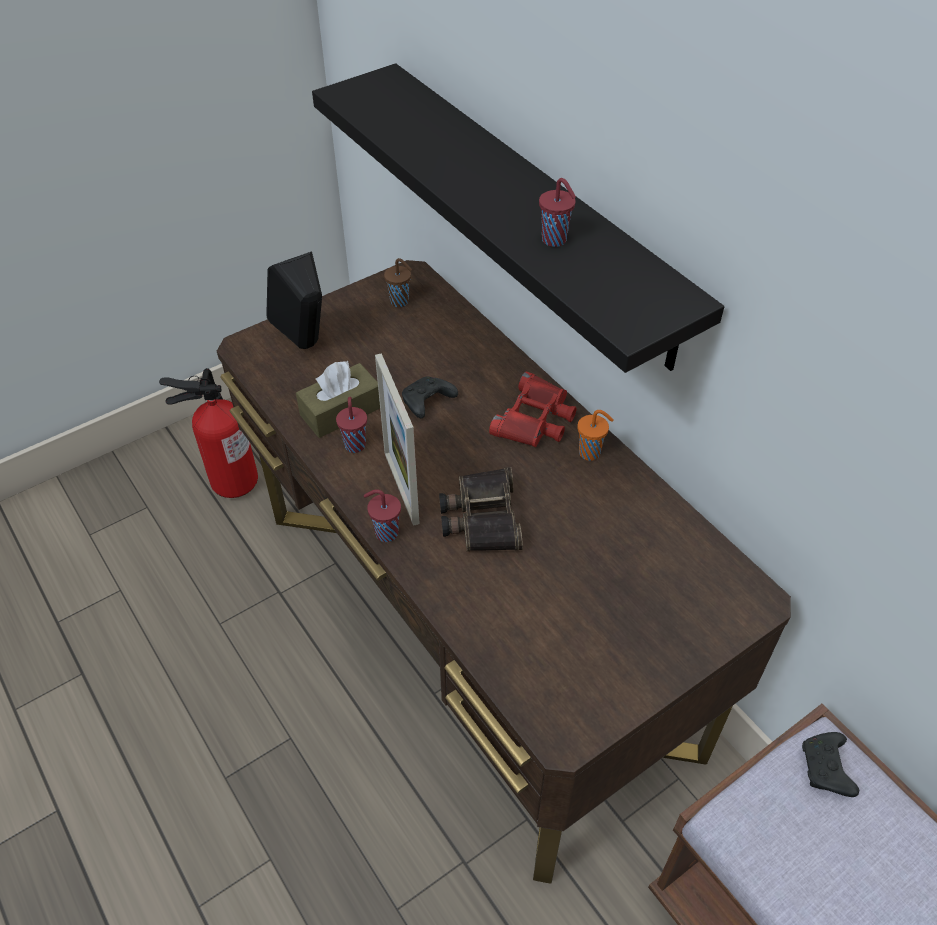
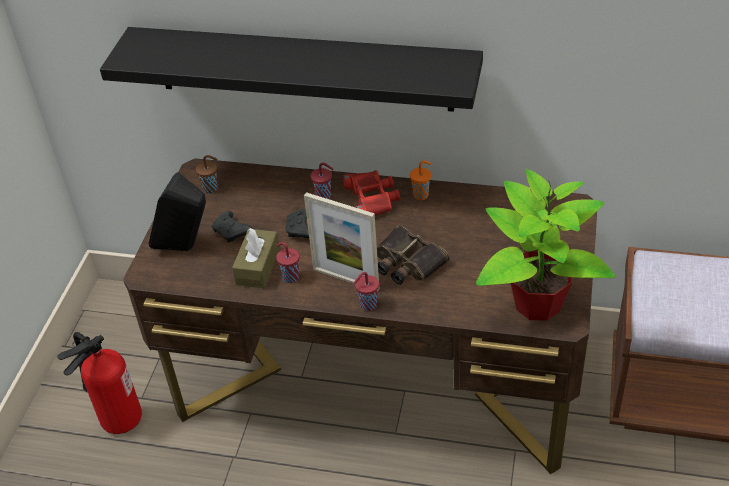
camera: 40 degrees left, 5 degrees down
red cup [539,178,576,247] -> red cup moved to [311,163,334,199]
black game controller [802,732,859,797] -> black game controller moved to [212,211,252,243]
none -> potted plant [476,169,615,321]

